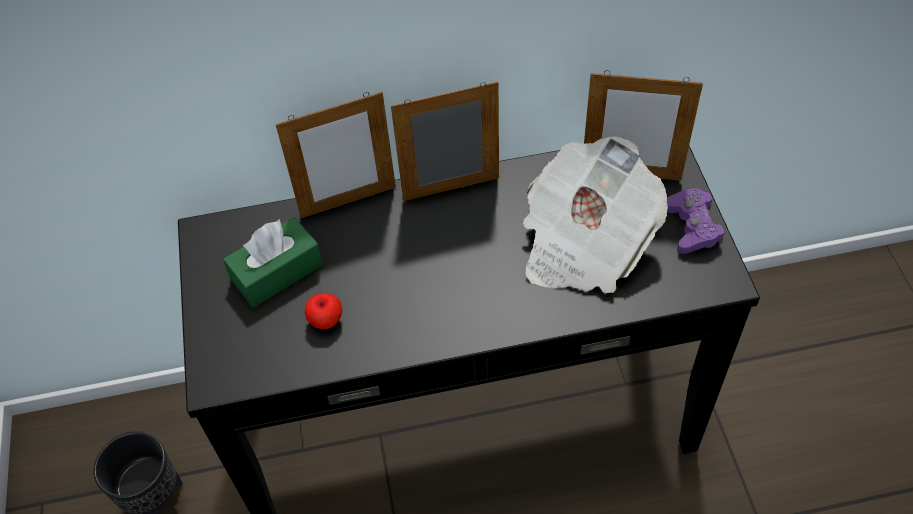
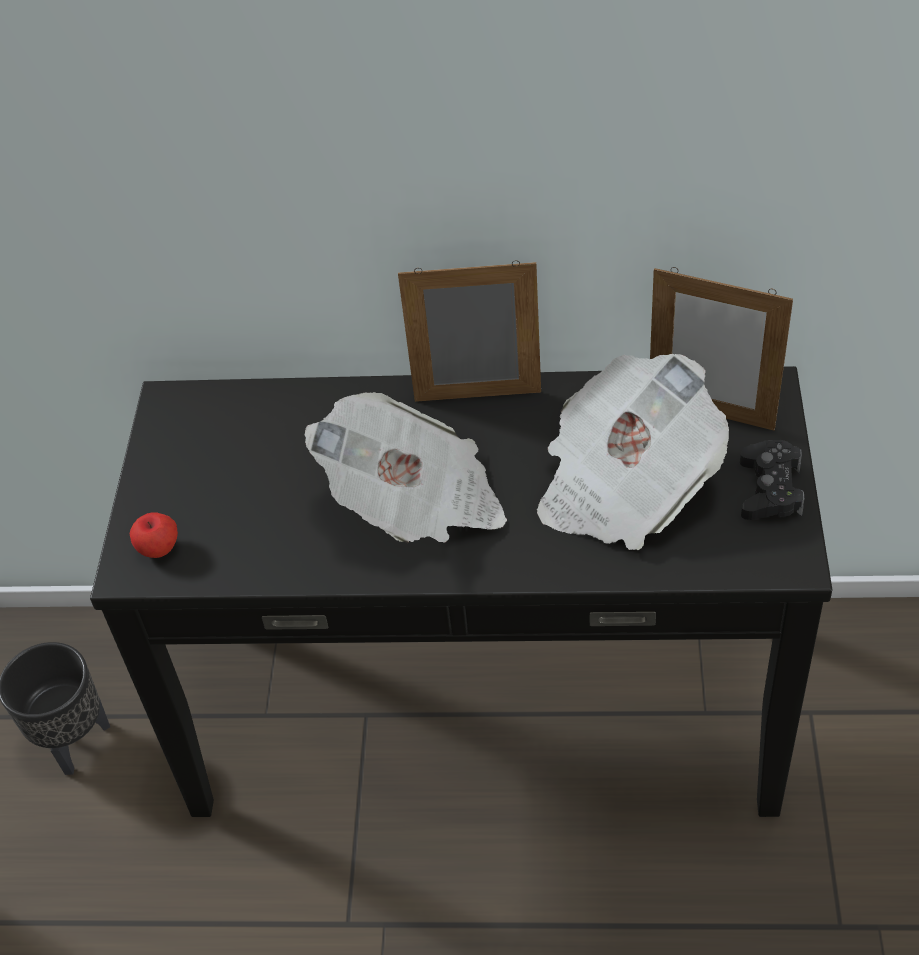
camera: 15 degrees right, 5 degrees down
green tissue box [223,217,323,308] -> none
picture frame [276,92,396,218] -> none
apple [304,293,342,329] -> apple moved to [130,512,178,558]
purple game controller [667,188,725,254] -> black game controller [740,440,804,520]
none -> newspaper [304,392,507,543]

